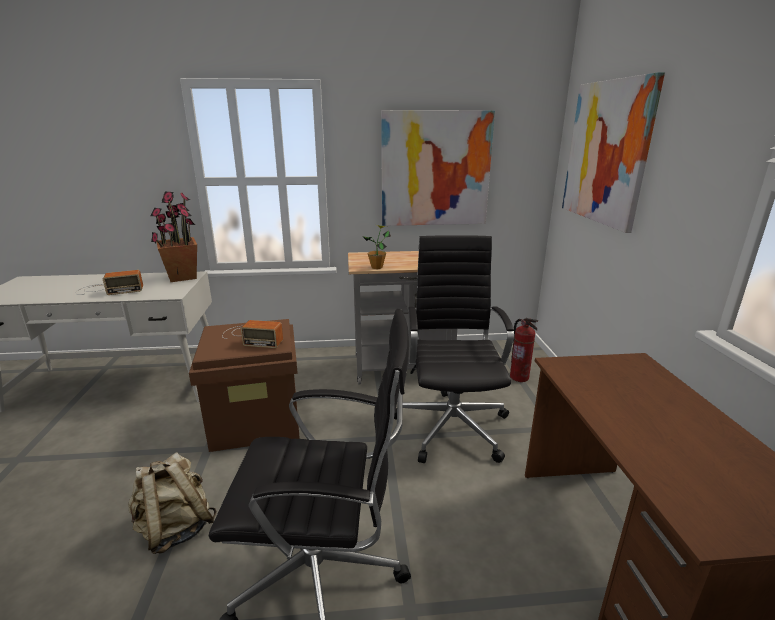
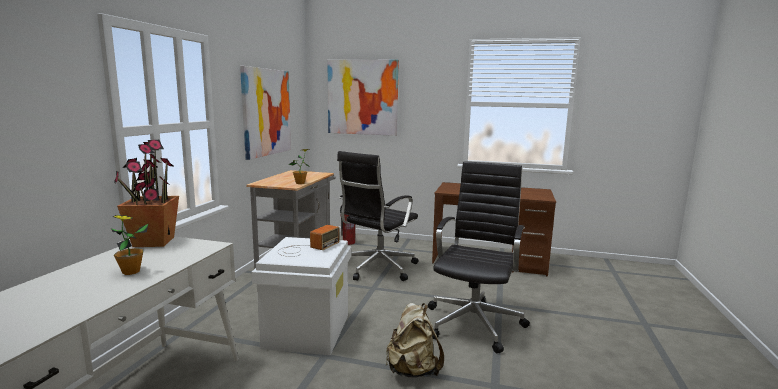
camera: 70 degrees left, 10 degrees down
radio [76,270,143,295] -> potted plant [111,215,149,275]
brown storage box [189,319,300,452] -> white storage box [251,237,351,355]
black office chair [394,235,514,463] -> black office chair turned 75 degrees counterclockwise [337,151,419,281]

